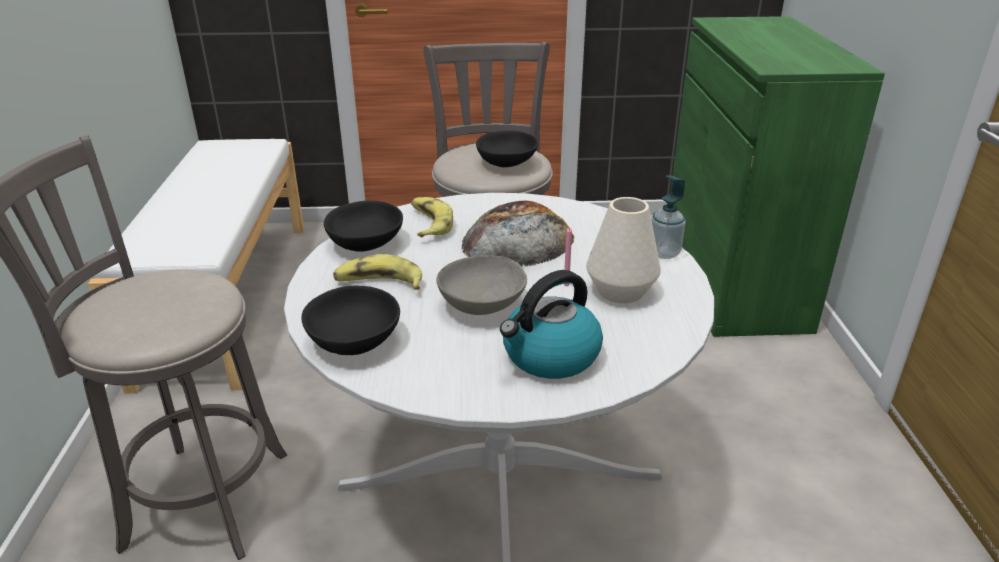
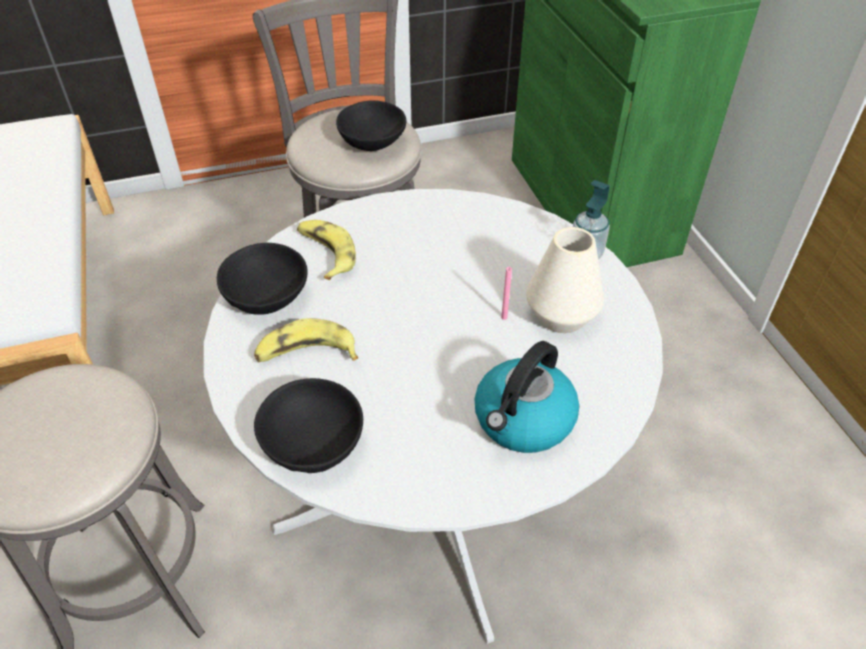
camera: 15 degrees left, 15 degrees up
grey bowl [437,255,527,315] -> none
bread [462,201,574,267] -> none

